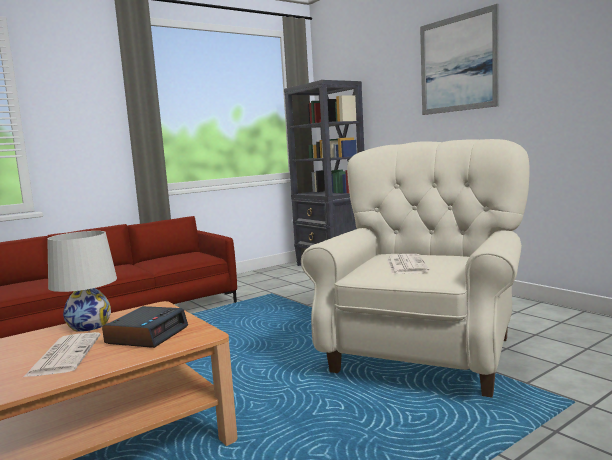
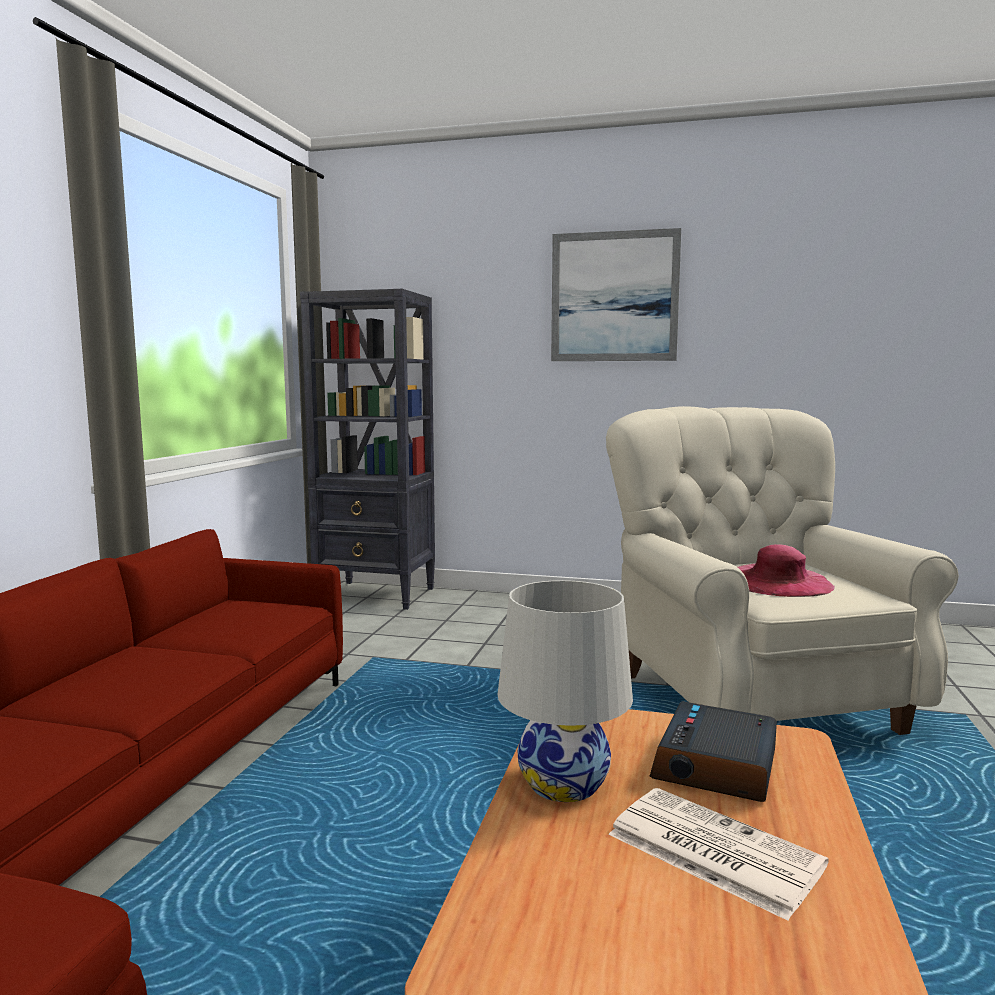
camera: 40 degrees left, 0 degrees up
alarm clock [102,306,188,348] -> alarm clock turned 135 degrees counterclockwise [649,701,777,802]
newspaper [387,254,429,274] -> pink hat [738,544,835,597]

